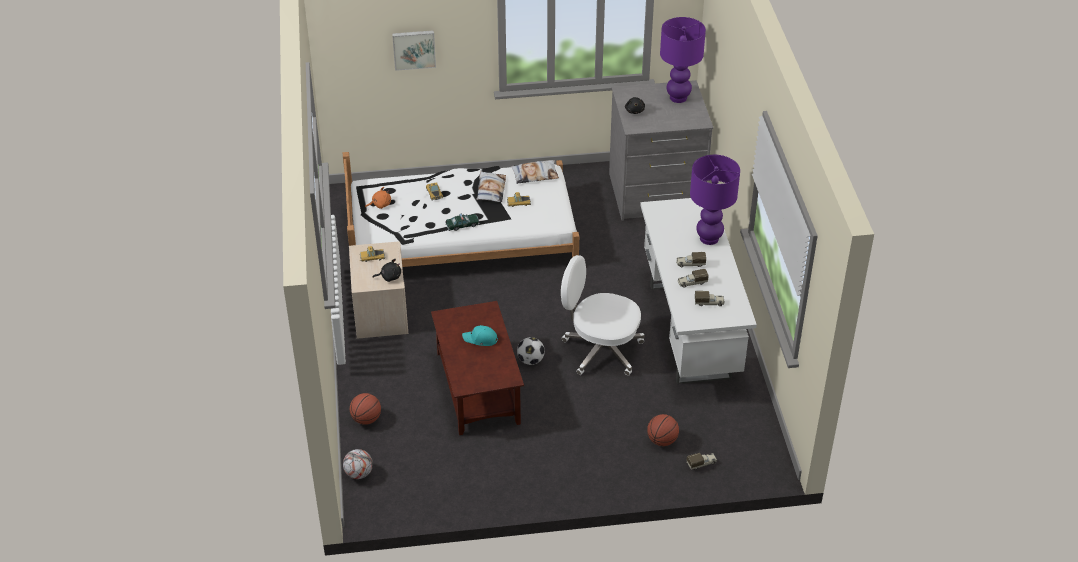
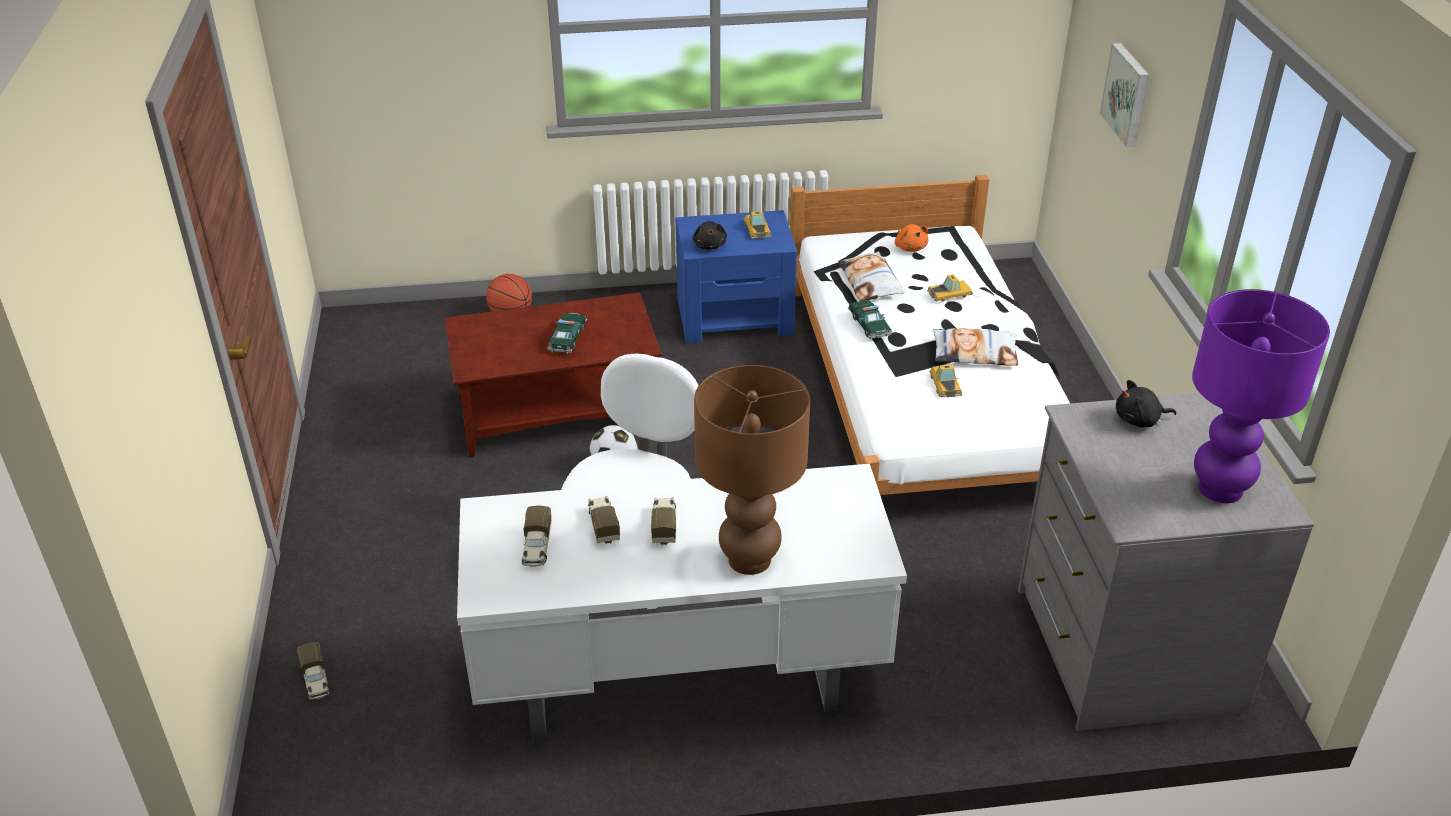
camera: 90 degrees right, 5 degrees down
football [343,449,373,479] -> none
beige nightstand [349,241,408,339] -> blue nightstand [676,210,797,343]
turquoise cap [462,325,498,346] -> toy car [547,313,587,354]
pillow [511,160,559,184] -> pillow moved to [838,251,904,301]
basketball [647,414,679,446] -> none
purple table lamp [690,155,740,245] -> brown table lamp [694,364,810,575]

